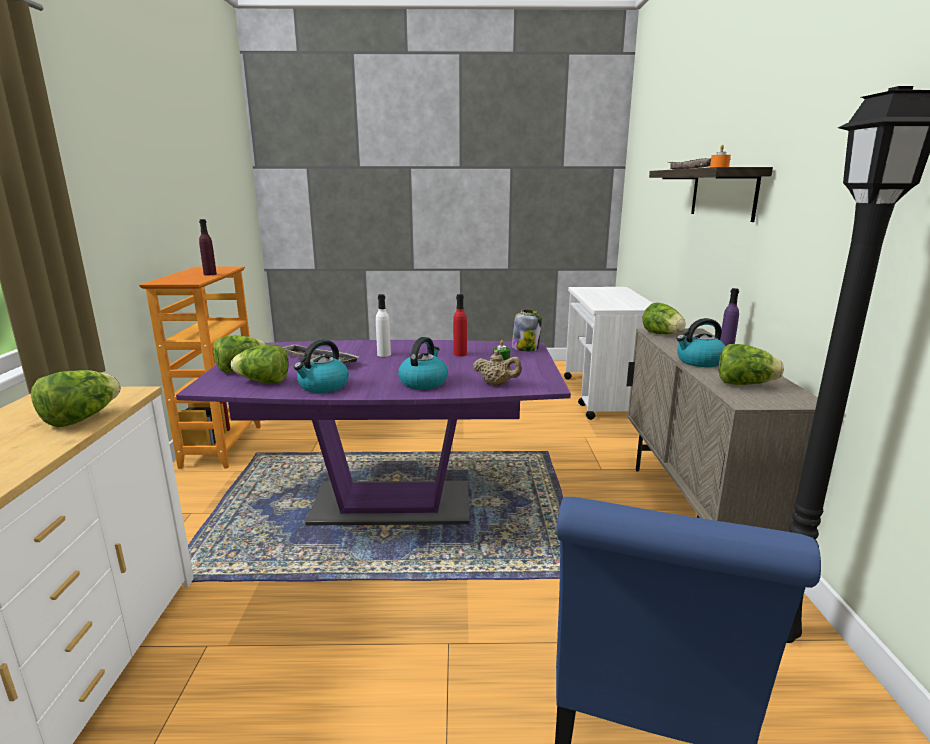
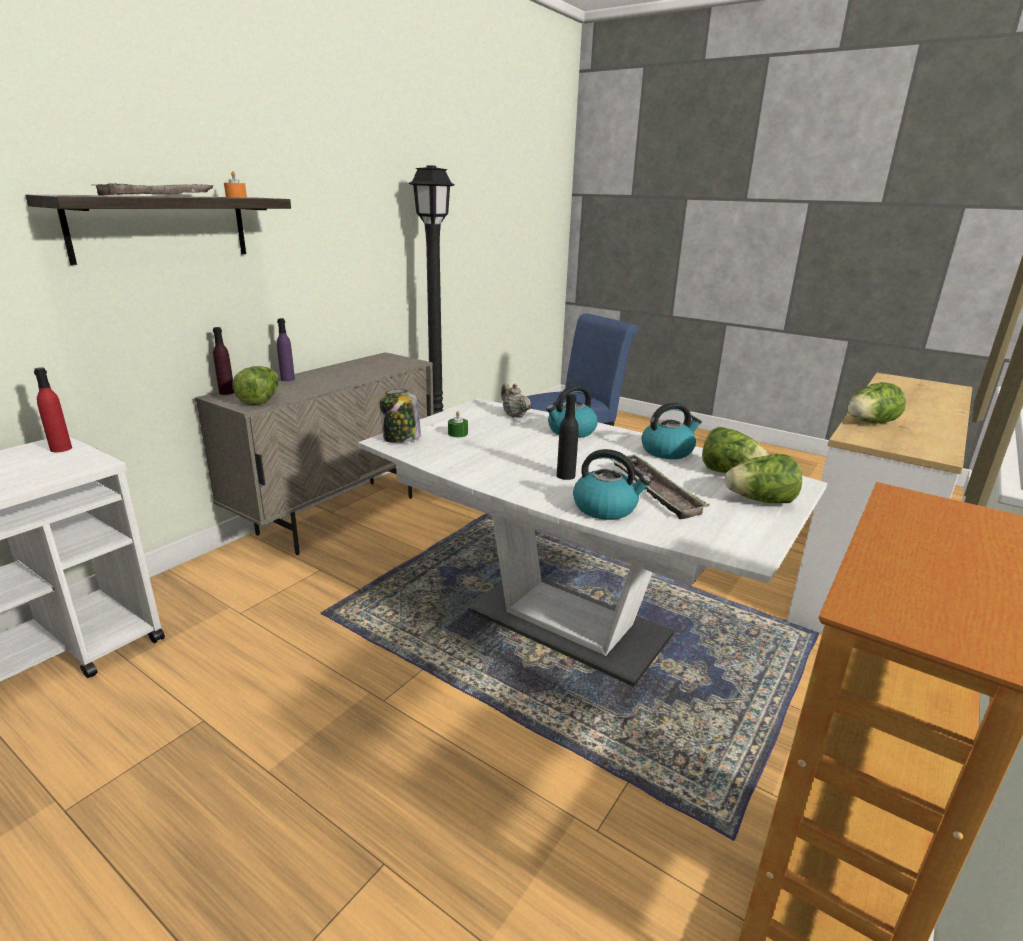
camera: 145 degrees left, 5 degrees up
purple dining table [176,340,571,525] -> white dining table [358,399,827,687]
purple bottle [199,219,217,275] -> purple bottle moved to [213,327,234,395]
white bottle [376,294,391,357] -> black bottle [557,394,579,480]
red bottle [453,294,467,356] -> red bottle moved to [34,367,72,452]
kettle [676,318,725,367] -> kettle moved to [573,449,651,520]
lettuce [719,344,784,385] -> none

